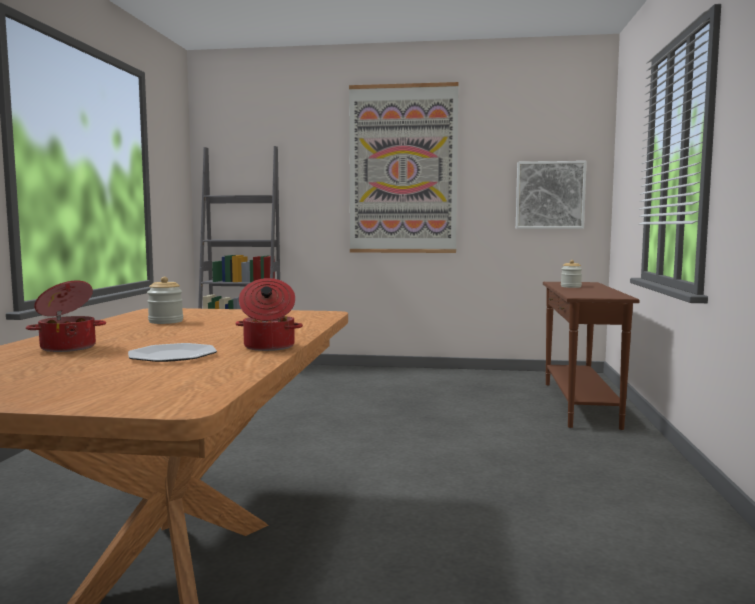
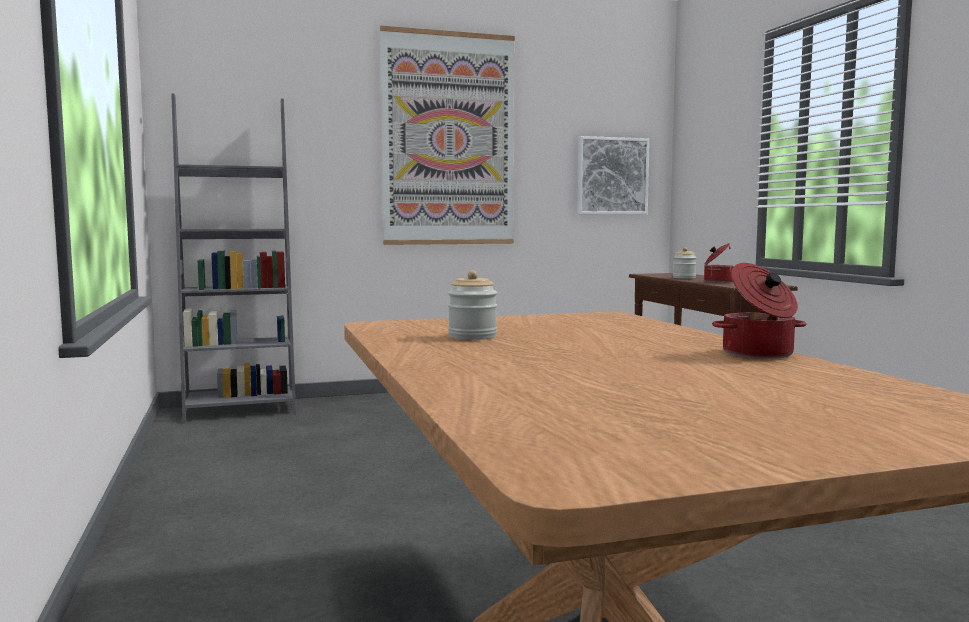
camera: 25 degrees left, 0 degrees up
cooking pot [26,281,106,352] -> cooking pot moved to [704,243,734,283]
plate [128,343,217,362] -> none

